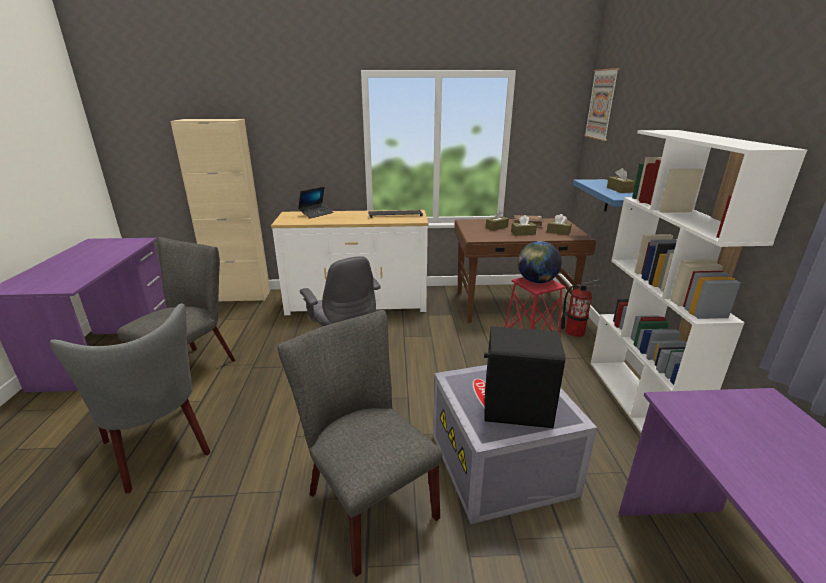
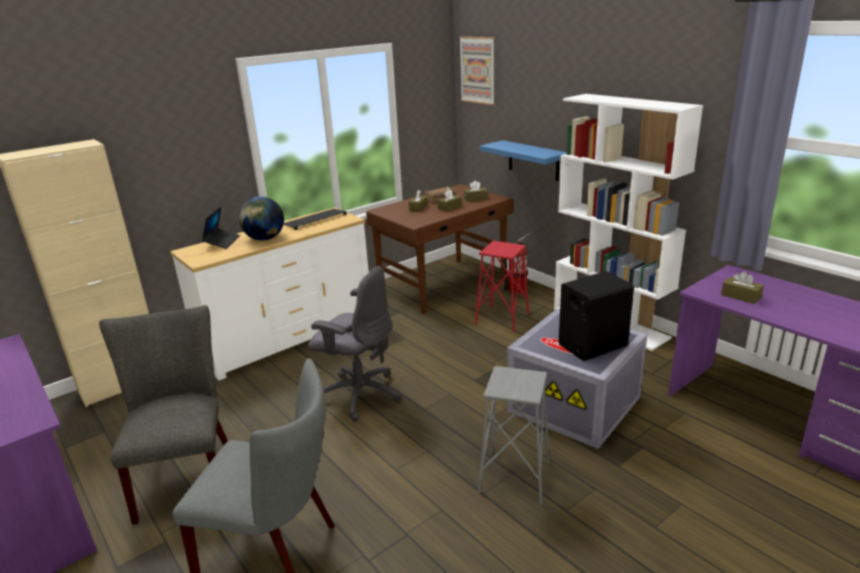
camera: 35 degrees left, 0 degrees up
grey chair [278,310,442,577] -> grey stool [478,366,550,505]
globe [518,241,562,283] -> globe moved to [239,197,284,241]
brown tissue box [607,168,635,193] -> brown tissue box moved to [721,271,764,304]

